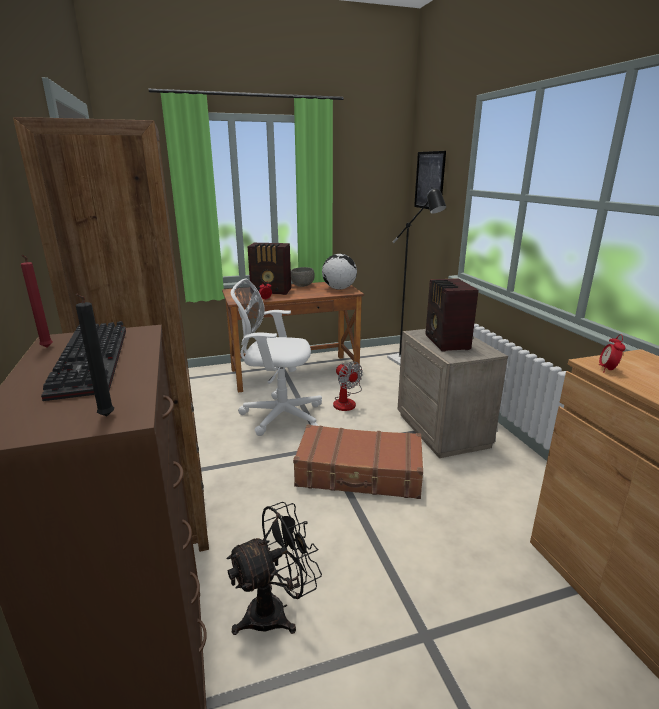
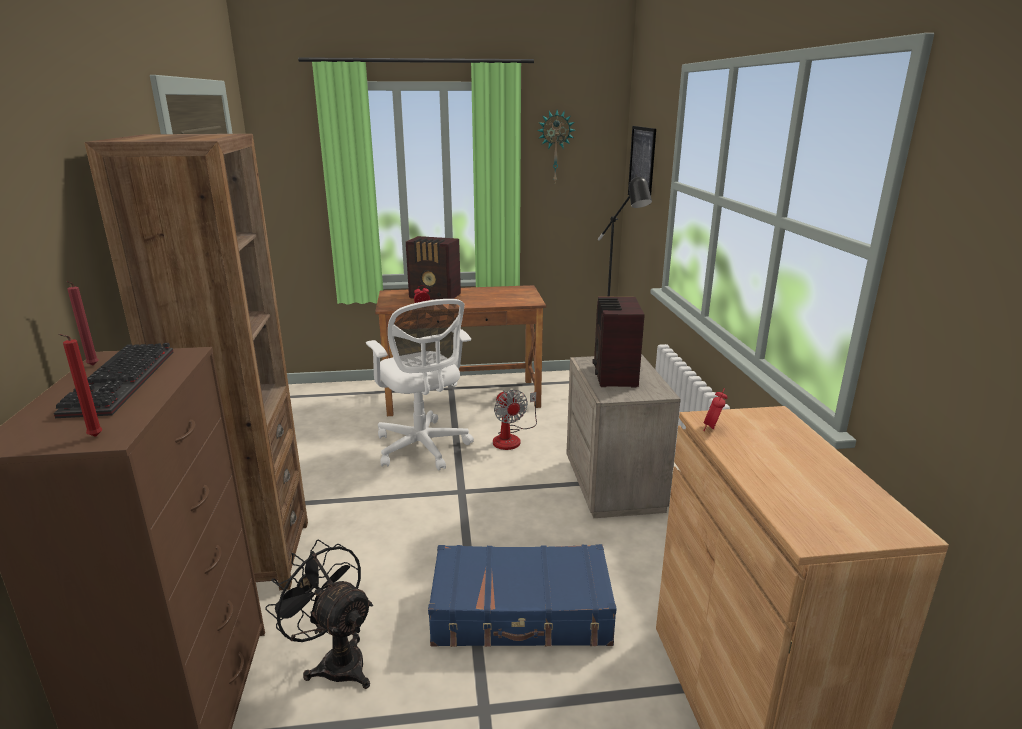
camera: 10 degrees right, 0 degrees up
black candle [75,294,114,416] -> red candle [58,334,102,437]
black fan [227,502,322,635] -> black fan turned 120 degrees counterclockwise [265,539,373,689]
white office chair [231,278,322,436] -> white office chair turned 135 degrees counterclockwise [366,299,474,470]
grey bowl [291,267,315,287] -> none
brown suitcase [293,424,423,499] -> none
globe [322,254,357,289] -> none
none -> blue suitcase [428,544,616,647]
none -> wall clock [537,110,575,182]

